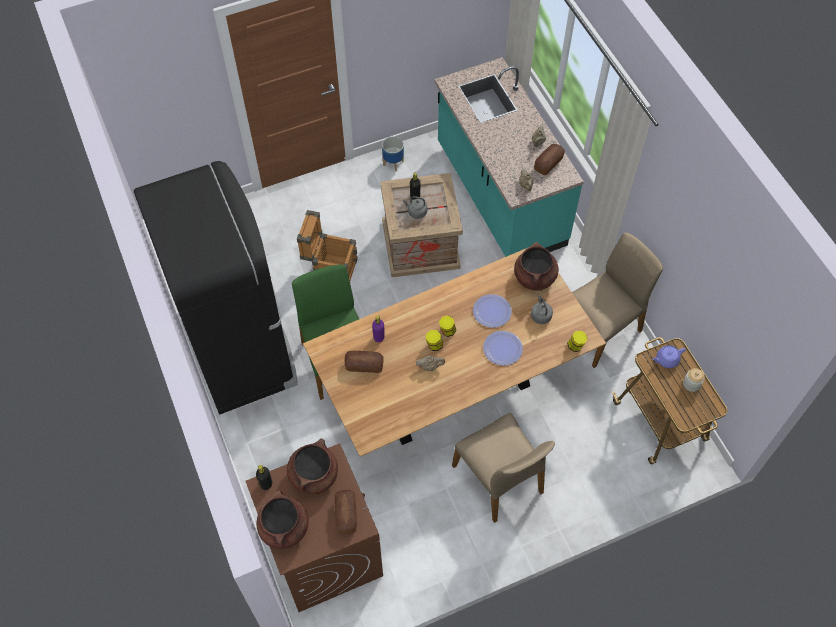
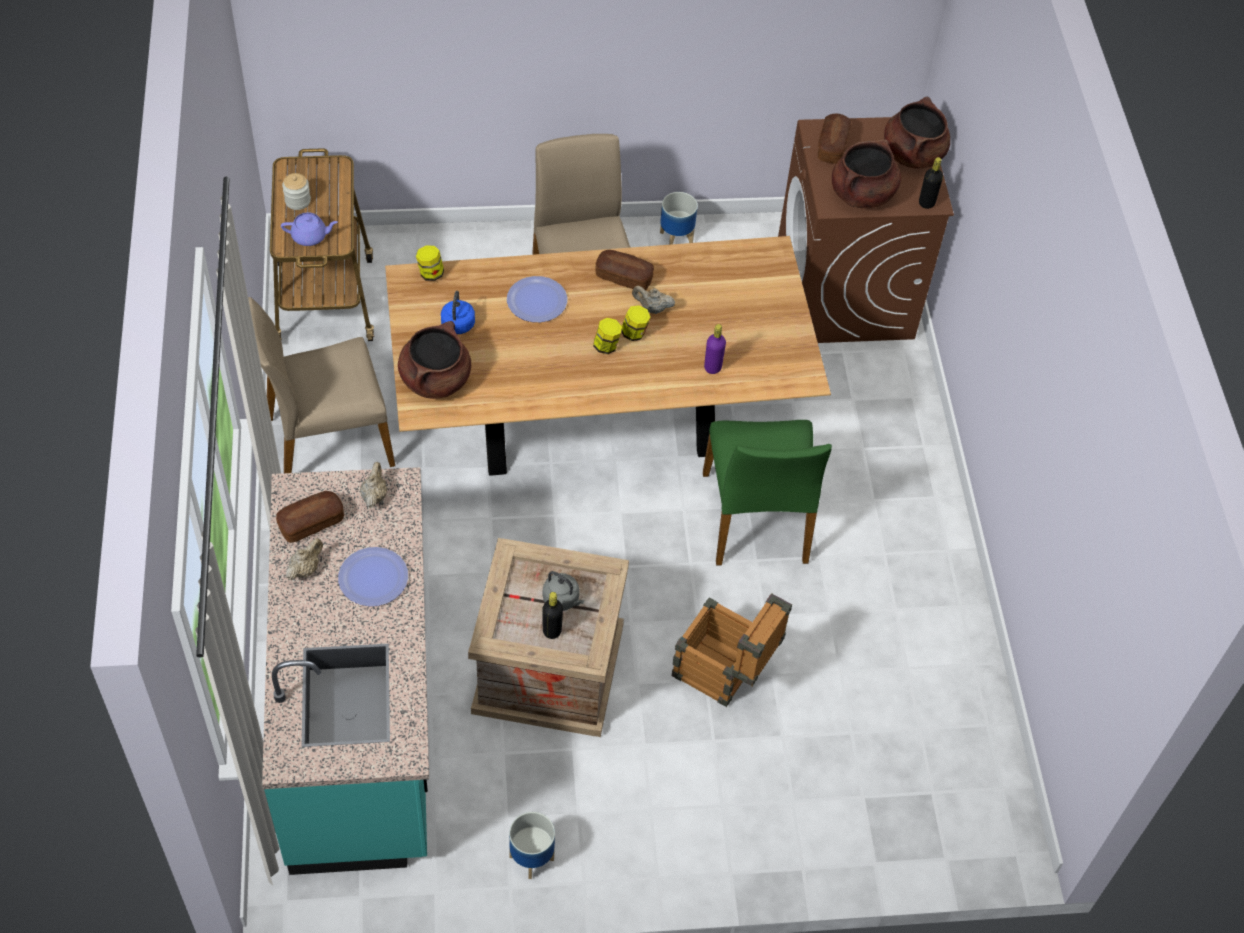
camera: 165 degrees left, 5 degrees down
black fridge [134,161,298,414] -> none
bread [344,351,384,373] -> bread moved to [596,250,654,290]
plate [473,294,512,328] -> plate moved to [338,547,408,606]
grey kettle [531,295,553,324] -> blue kettle [441,291,475,334]
none -> planter [660,192,698,245]

